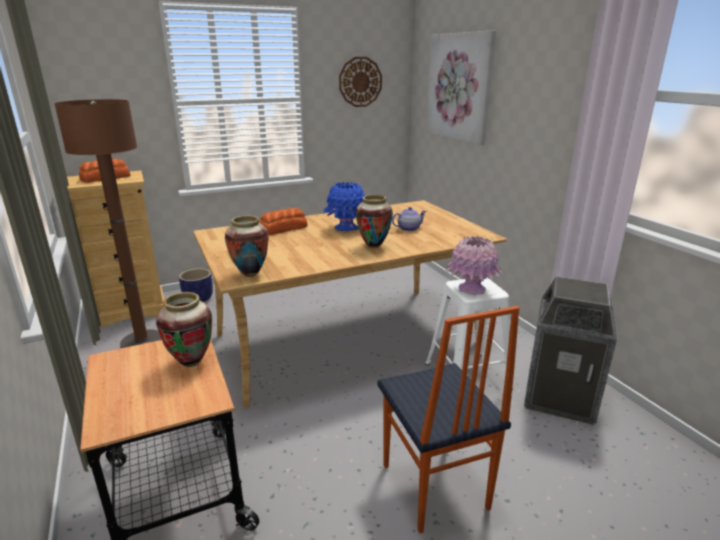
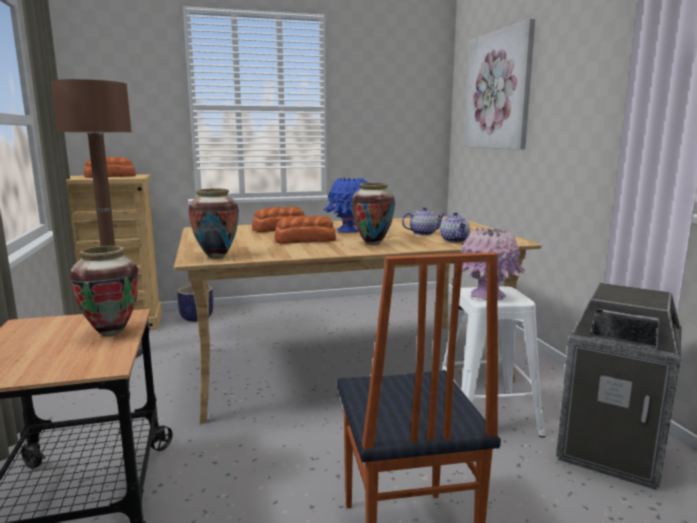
camera: 10 degrees right, 10 degrees down
wall clock [339,57,382,107] -> none
none -> bread [274,215,336,244]
none -> teapot [440,212,470,242]

